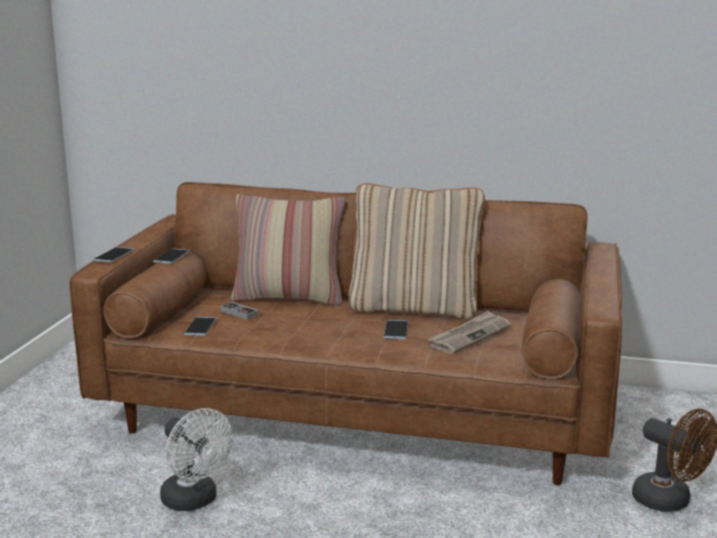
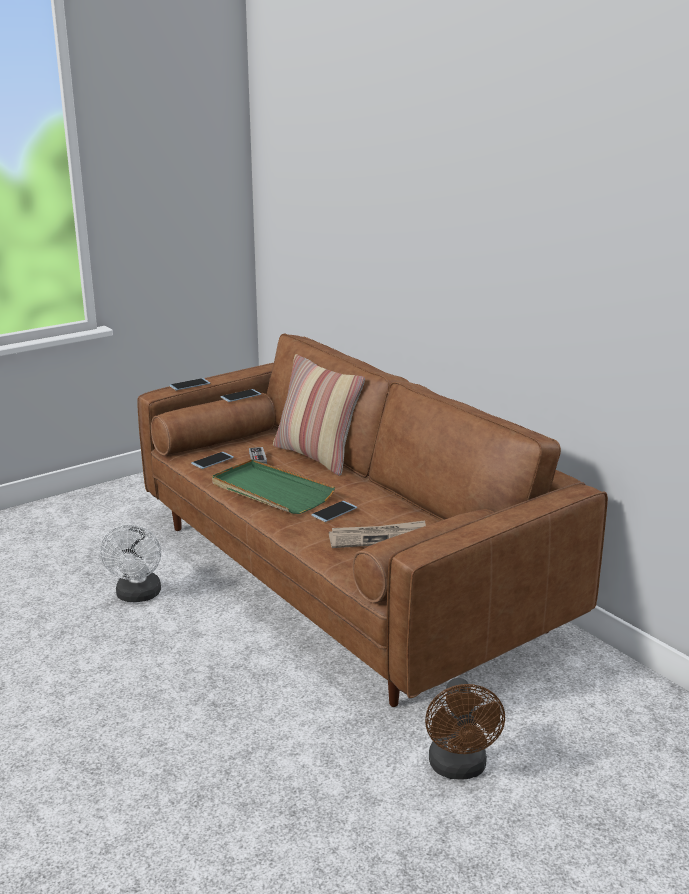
camera: 40 degrees right, 5 degrees up
beige pillow [349,183,485,319] -> none
none -> green tray [212,459,335,514]

